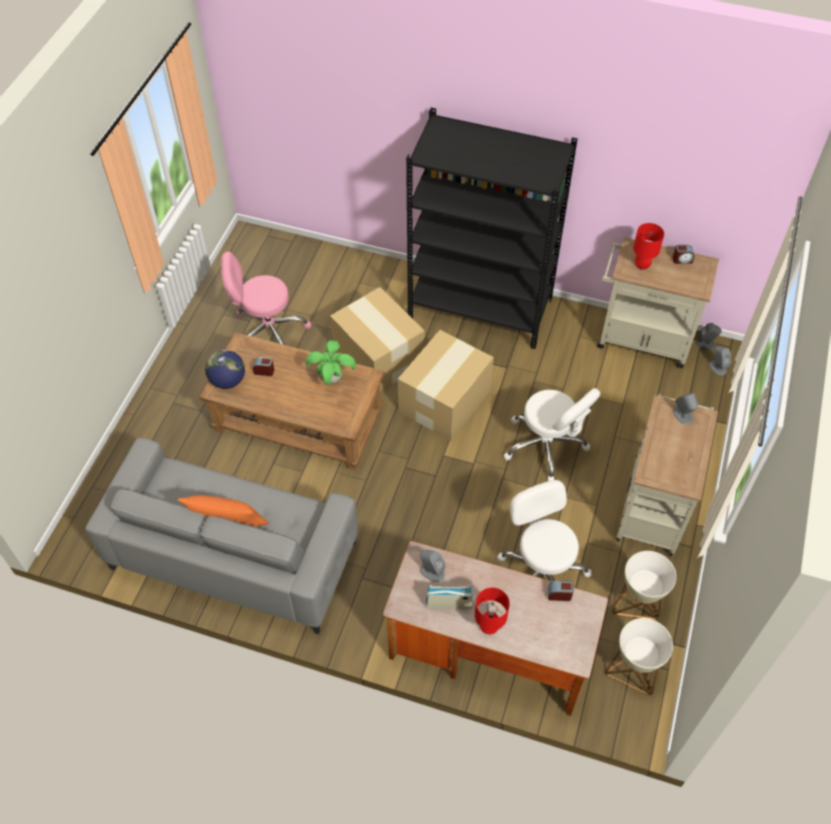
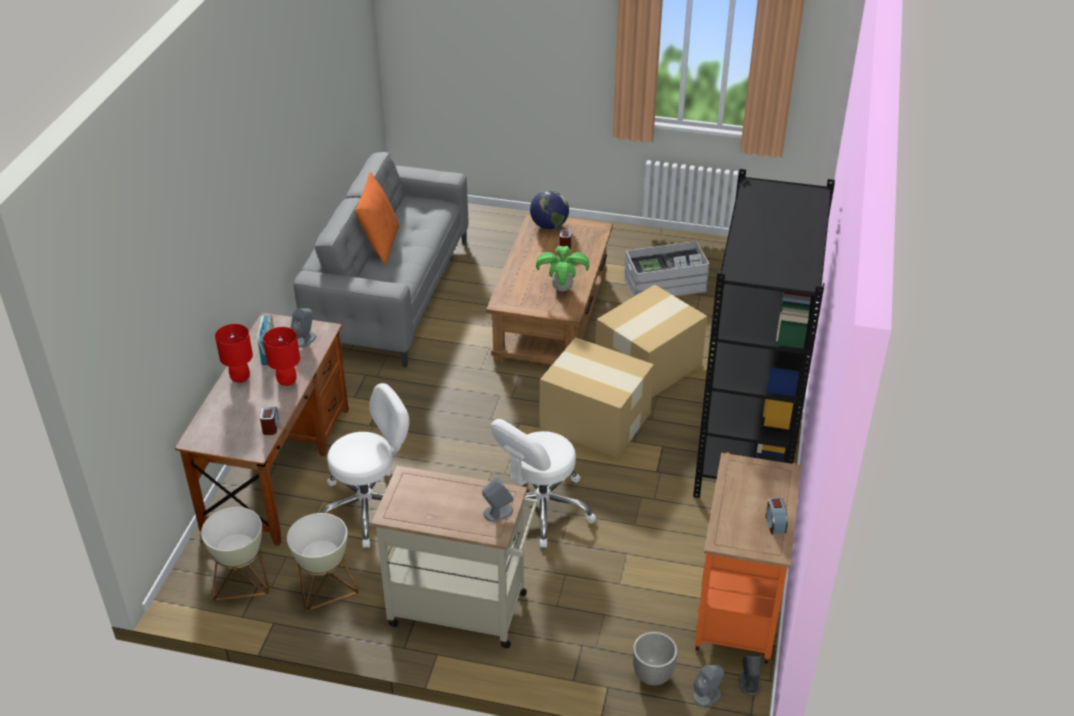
camera: 85 degrees right, 15 degrees down
pink office chair [221,251,311,345] -> grey storage box [624,241,709,298]
beige cart [597,237,719,368] -> orange cart [694,452,801,664]
red table lamp [633,223,664,269] -> red table lamp moved to [263,327,300,386]
none -> planter [633,632,678,685]

